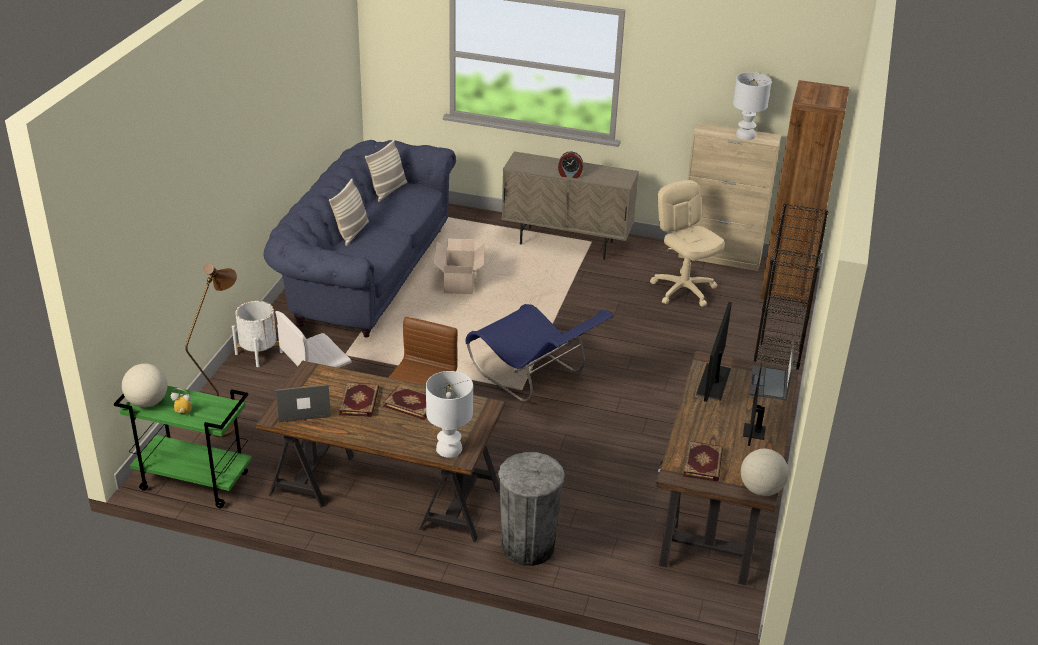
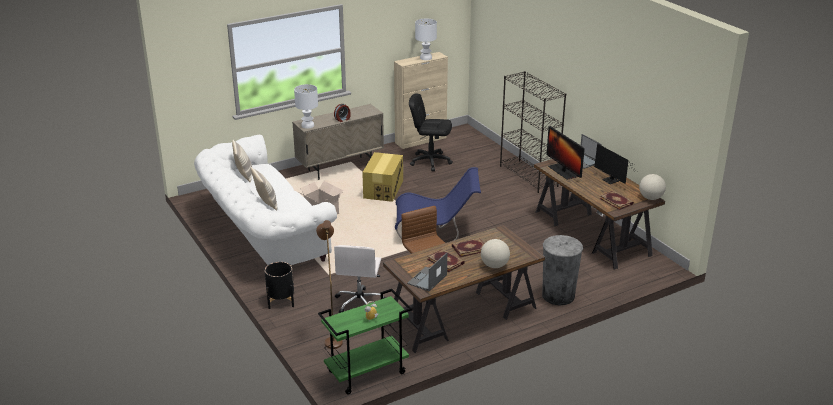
camera: 45 degrees left, 5 degrees down
globe [122,364,168,407] -> globe moved to [481,239,510,268]
white planter [232,301,283,367] -> black planter [264,262,294,309]
blue sofa [263,140,456,338] -> white sofa [194,135,337,265]
white table lamp [426,371,473,458] -> white table lamp moved to [294,84,318,129]
beige office chair [650,180,725,307] -> black office chair [409,93,453,171]
brown bookcase [760,80,849,307] -> none
none -> cardboard box [362,152,403,202]

